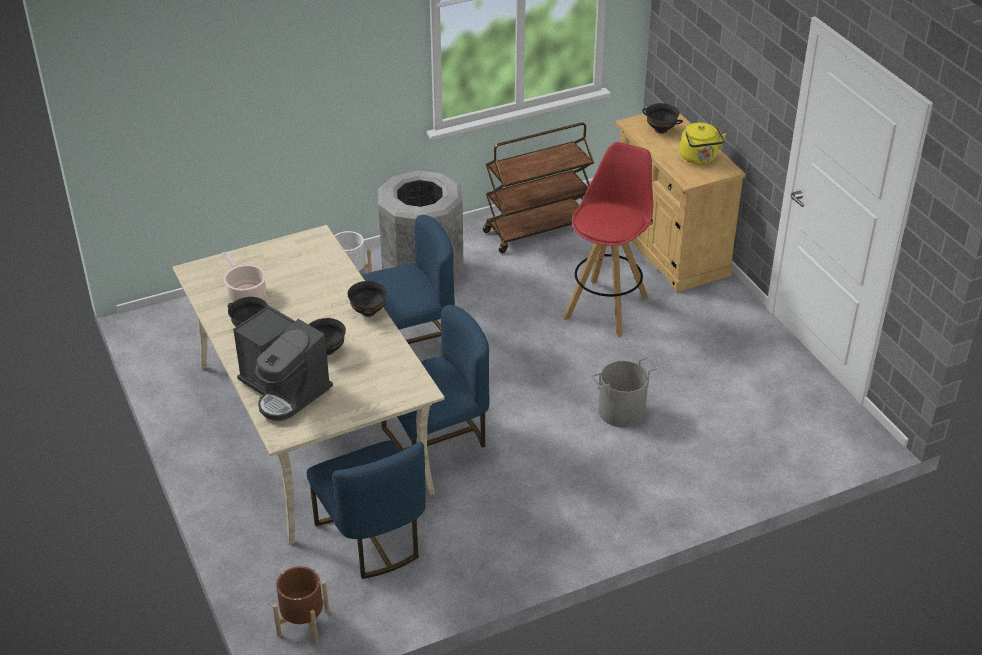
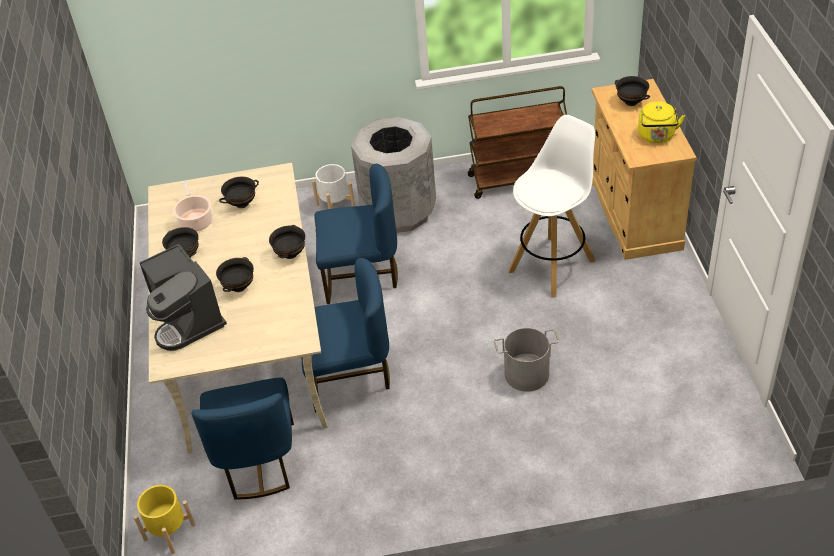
camera: 20 degrees right, 5 degrees up
brown planter [272,566,329,643] -> yellow planter [134,485,195,554]
red stool [563,142,653,337] -> white stool [509,115,595,298]
none -> black bowl [219,176,259,208]

